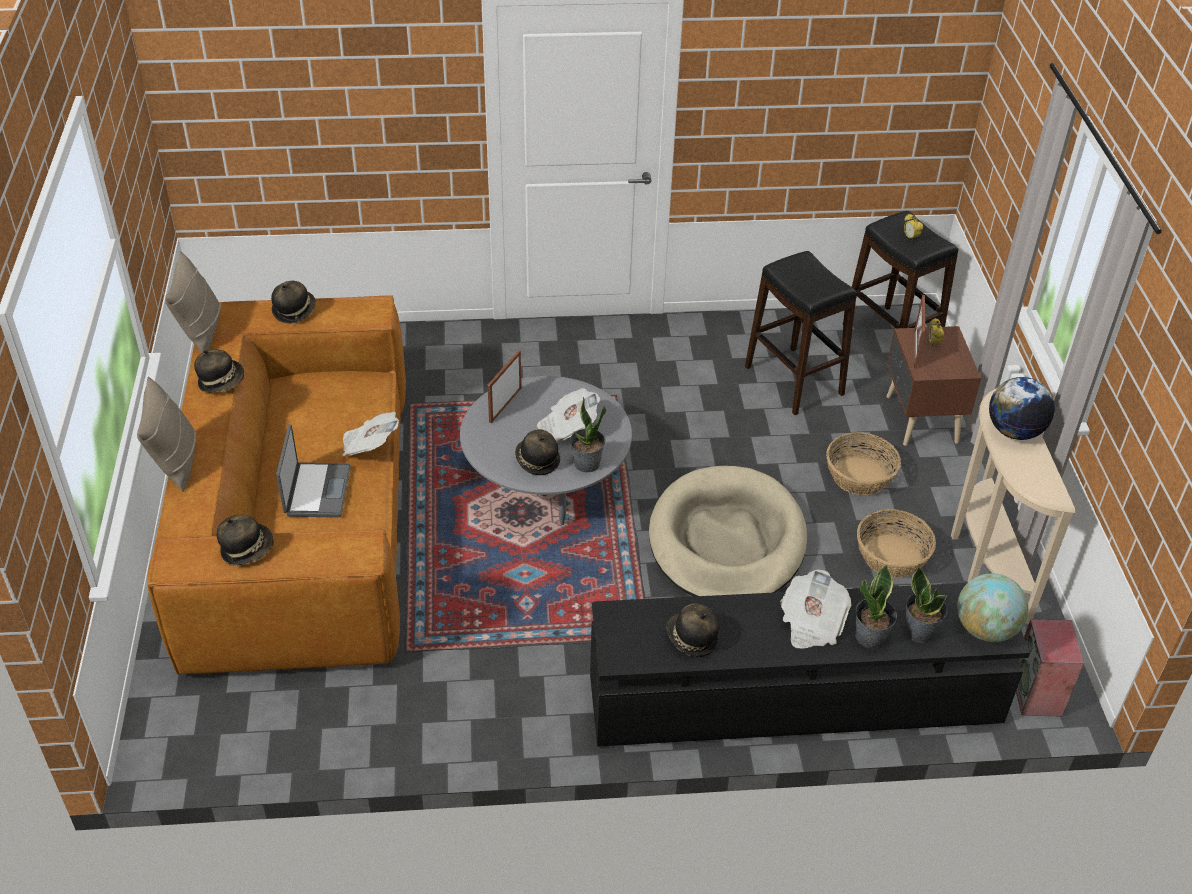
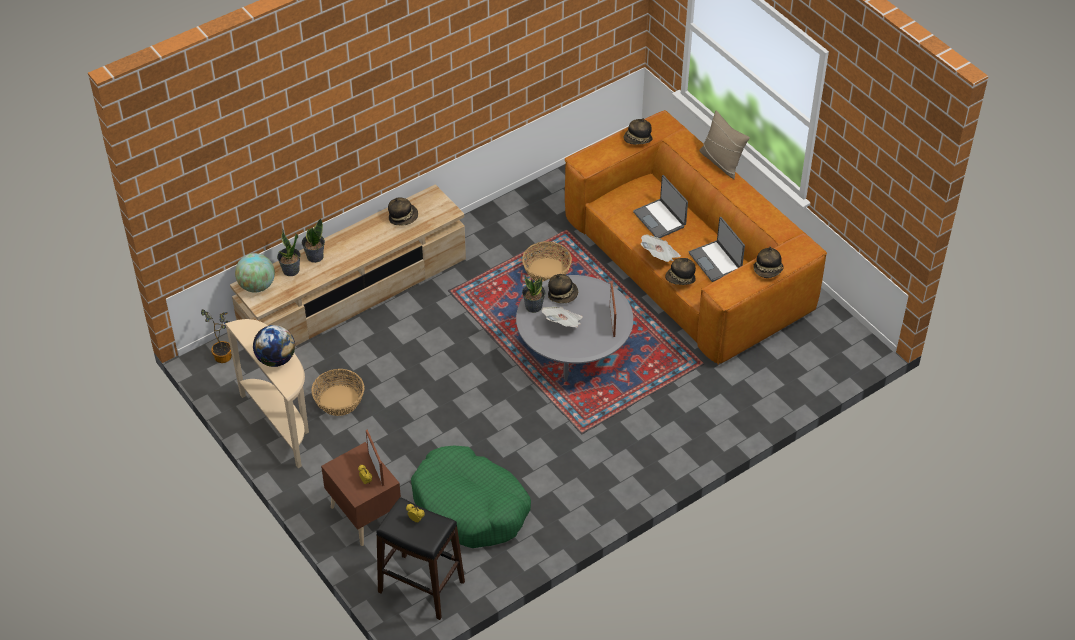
camera: 150 degrees right, 5 degrees up
beige pillow [165,251,221,353] -> none
hat [194,349,244,393] -> hat moved to [665,258,696,285]
black tv stand [590,583,1030,747] -> beige tv stand [230,184,466,346]
beige dog bed [649,466,807,597] -> none
black stool [745,251,857,415] -> green dog bed [411,445,531,548]
newspaper [780,570,851,649] -> none
basket [826,432,901,495] -> basket moved to [522,241,572,282]
speaker [1016,619,1084,717] -> potted plant [201,309,232,363]
none -> laptop [689,217,745,282]

